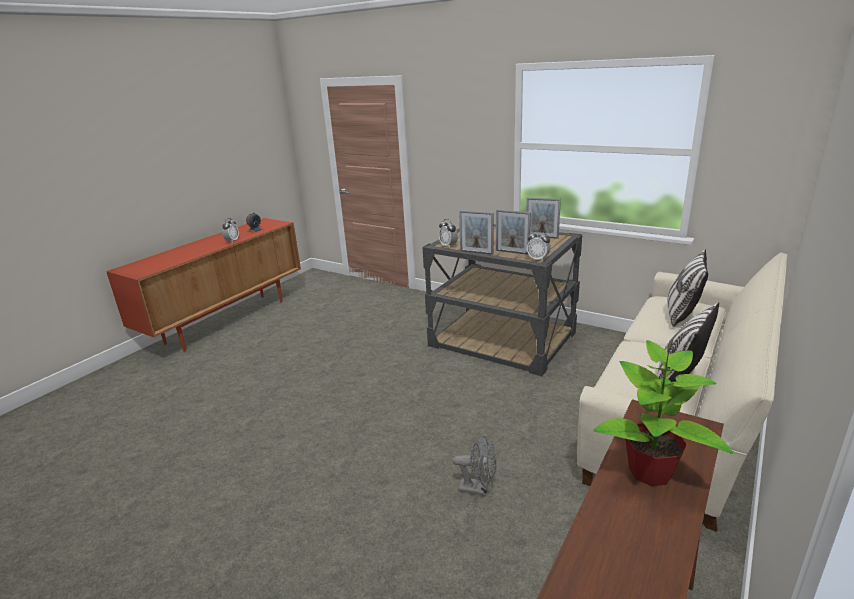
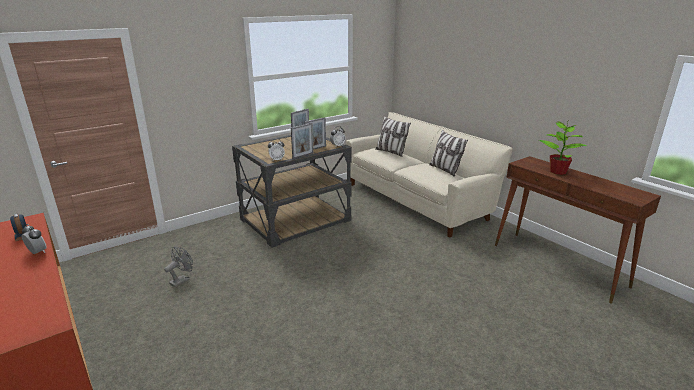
camera: 70 degrees left, 0 degrees up
grey fan [452,435,497,496] -> grey fan moved to [164,247,193,287]

